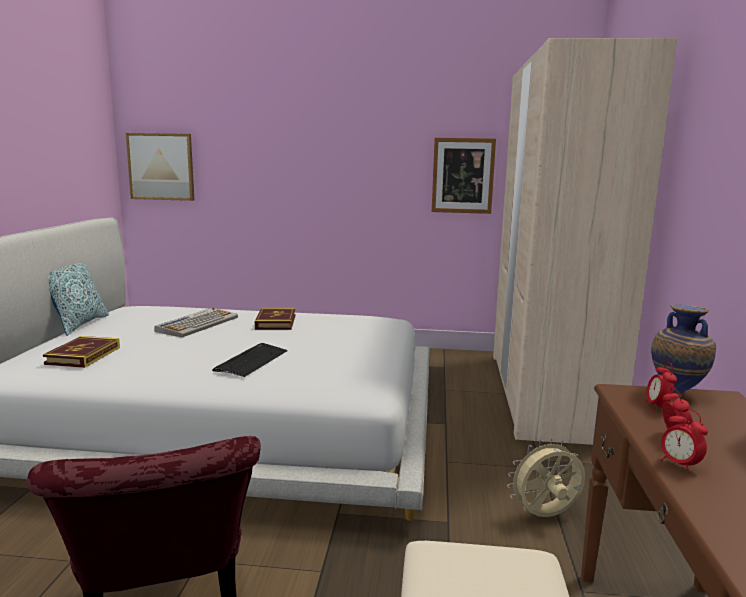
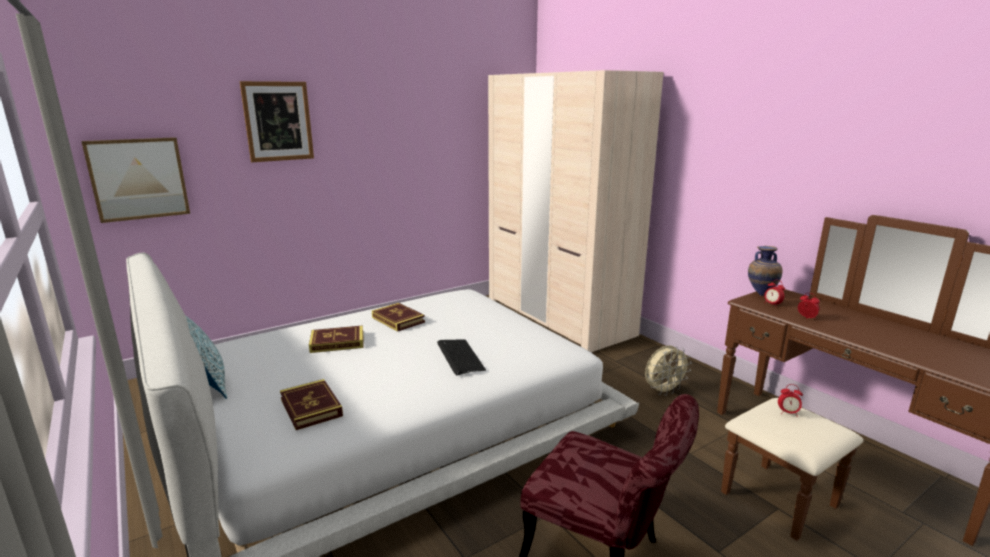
camera: 40 degrees left, 5 degrees up
keyboard [154,308,238,337] -> book [309,325,364,353]
picture [432,138,496,214] -> picture moved to [240,81,314,162]
beige fan [507,438,585,517] -> beige fan turned 150 degrees counterclockwise [645,345,692,396]
alarm clock [661,409,708,473] -> alarm clock moved to [778,384,803,417]

